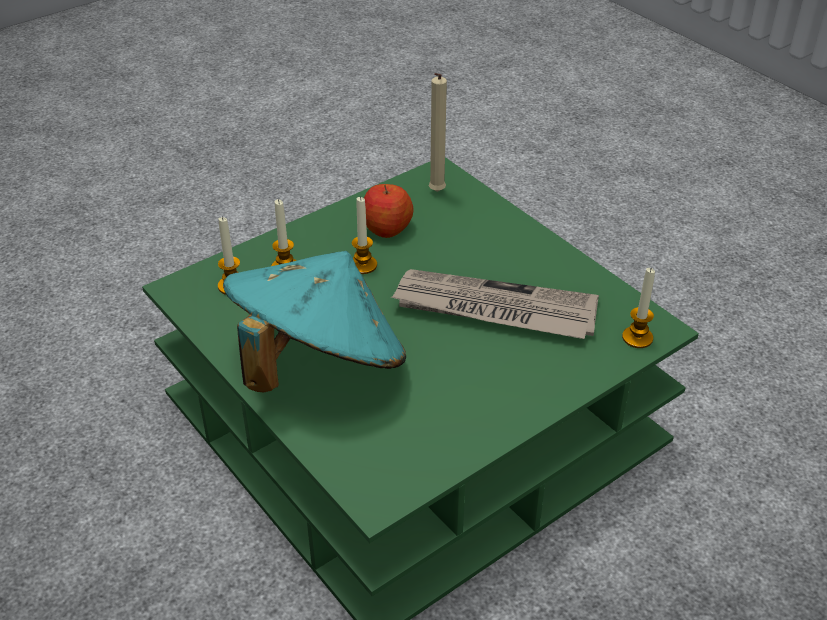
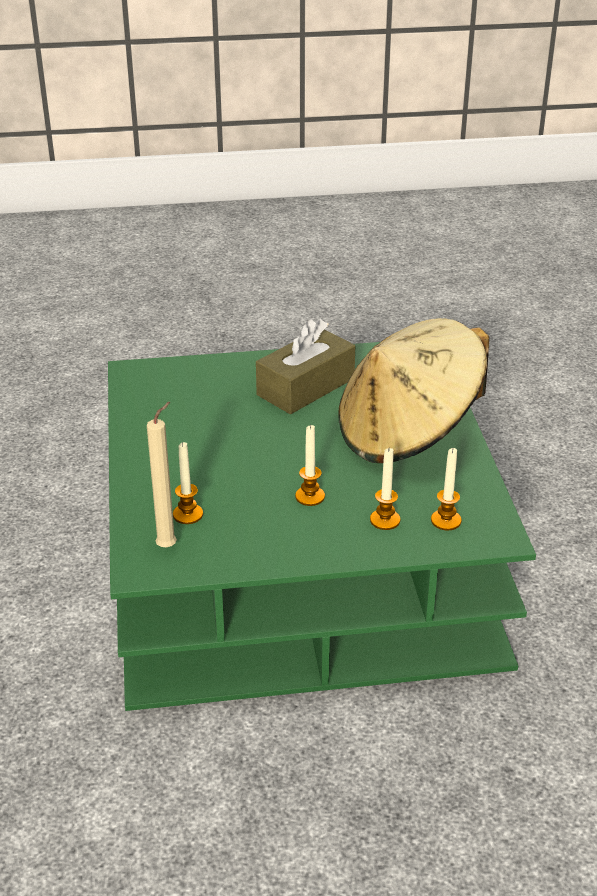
camera: 150 degrees left, 5 degrees down
turquoise hat [223,251,406,392] -> beige hat [339,318,489,463]
apple [364,184,414,238] -> none
newspaper [391,269,599,339] -> none
candle [622,268,655,348] -> candle moved to [173,442,203,524]
none -> brown tissue box [256,319,355,415]

